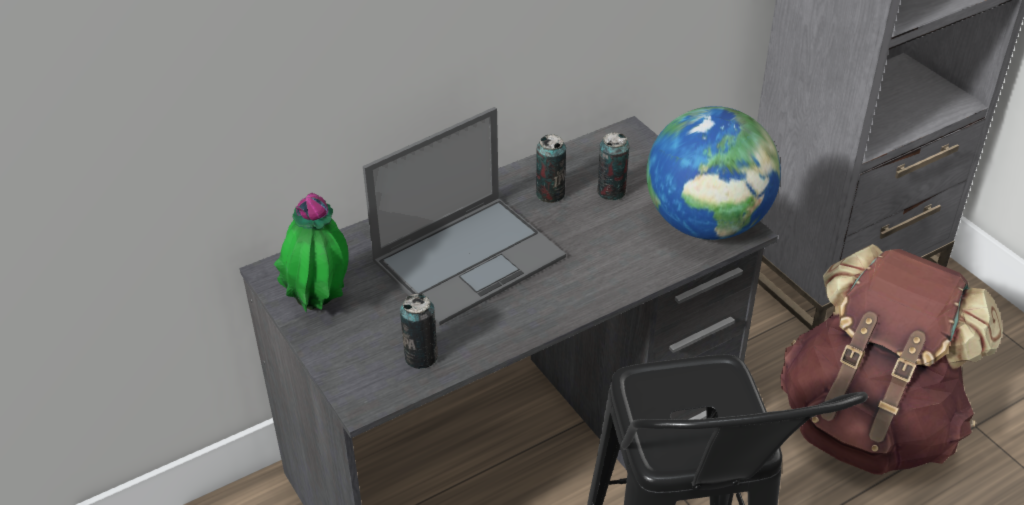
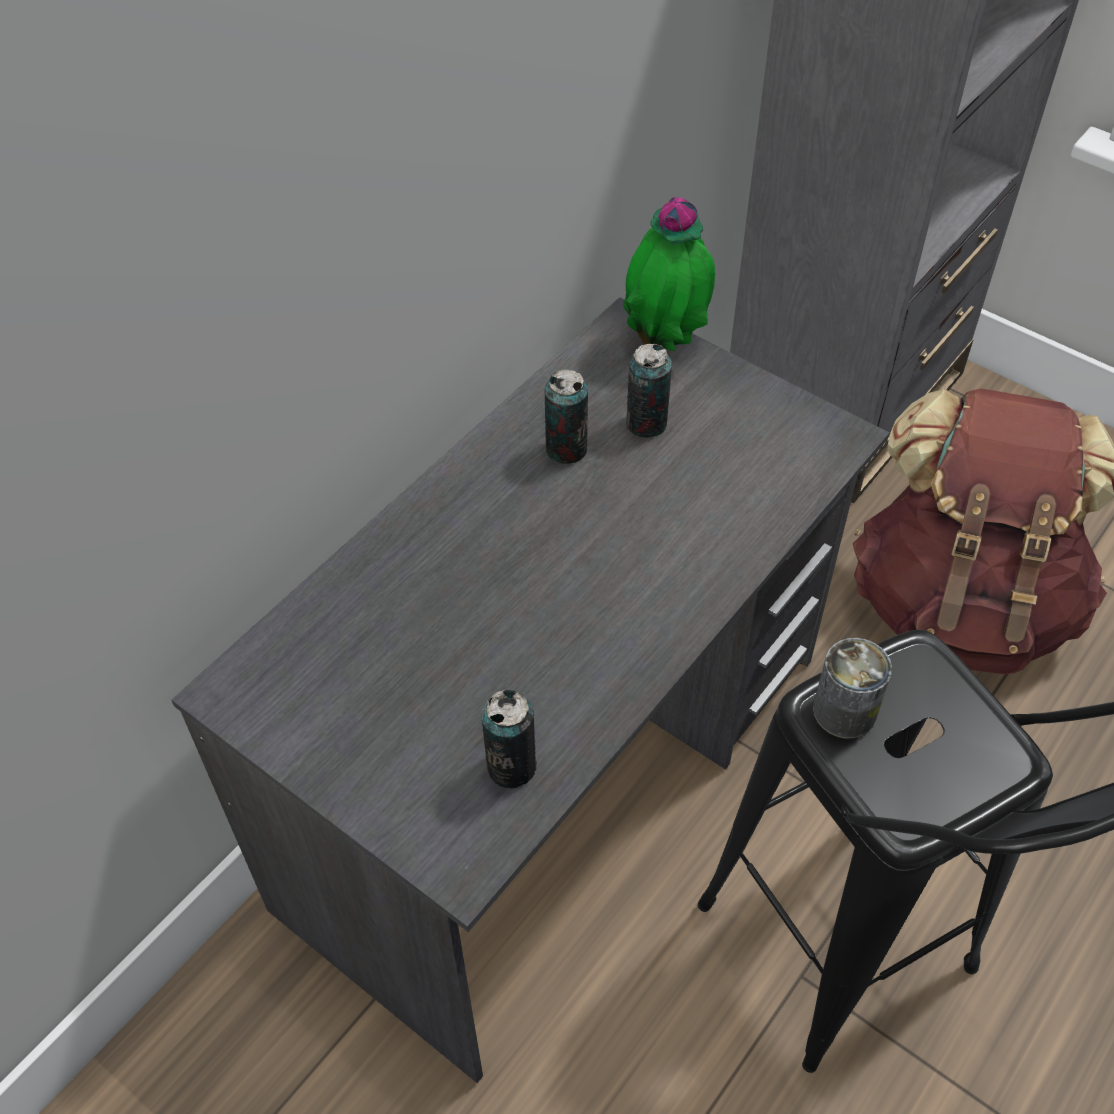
camera: 20 degrees left, 10 degrees up
potted plant [274,193,349,312] -> potted plant moved to [623,197,715,351]
laptop [363,107,566,325] -> none
globe [646,106,781,240] -> none
none -> can [813,638,892,739]

